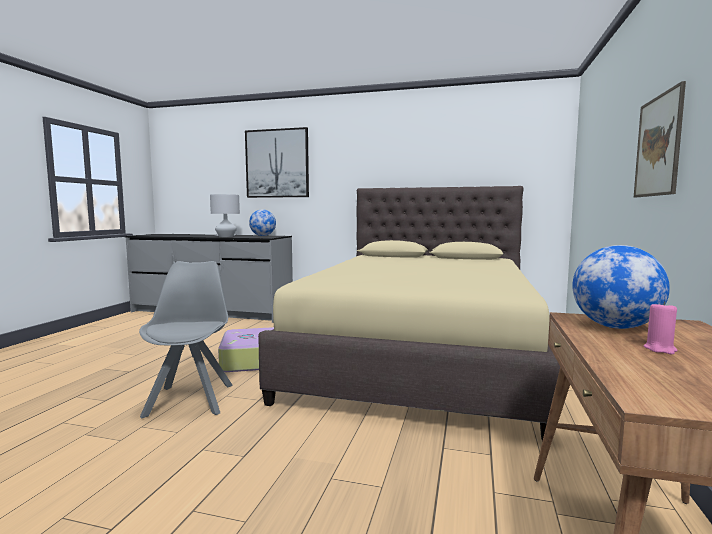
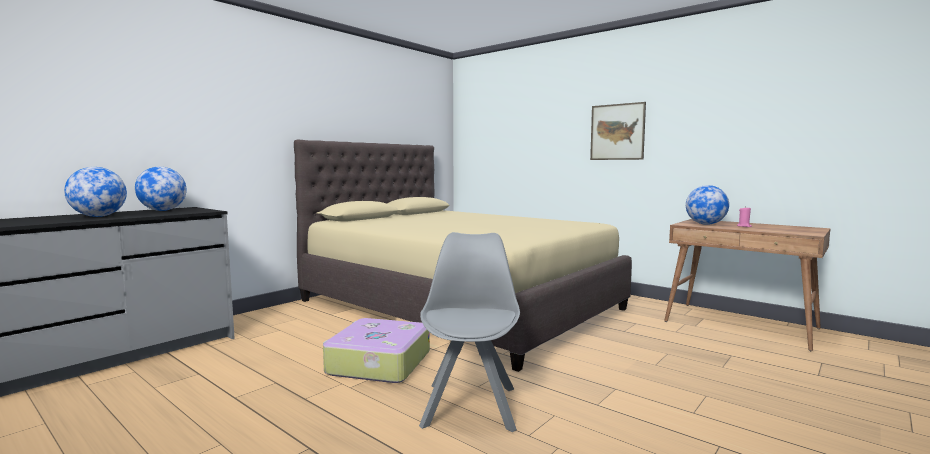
camera: 65 degrees left, 0 degrees up
grey chair [139,261,233,419] -> grey chair turned 75 degrees clockwise [419,232,520,433]
white table lamp [210,194,240,237] -> globe [64,167,127,217]
picture [245,127,309,198] -> none

